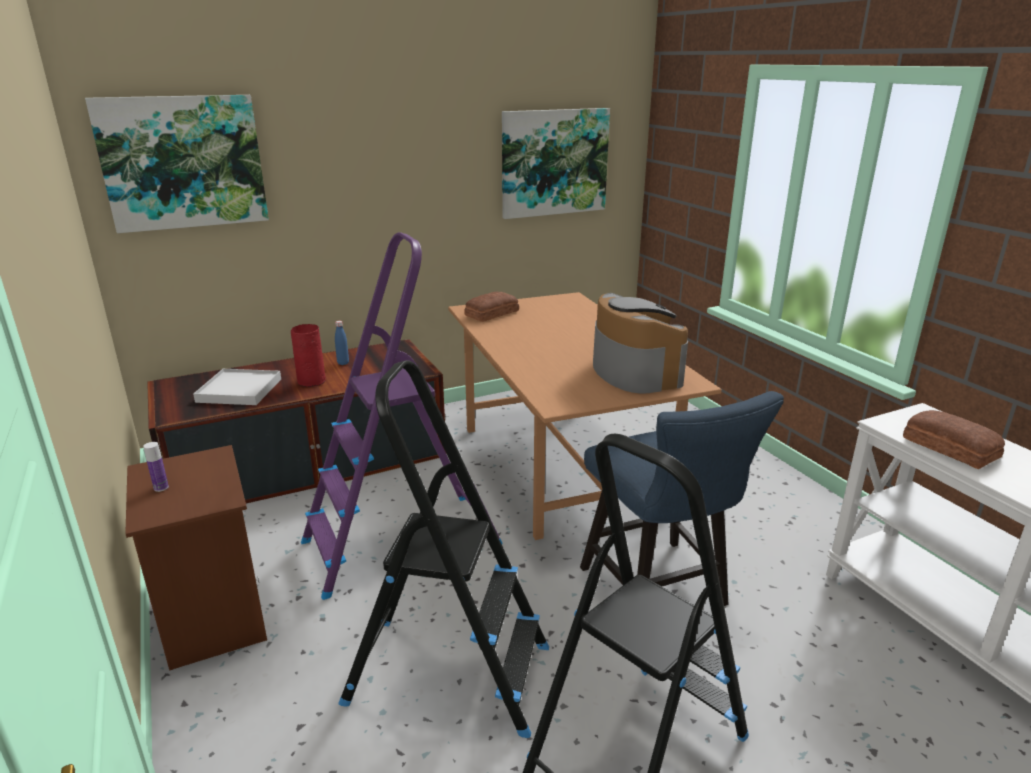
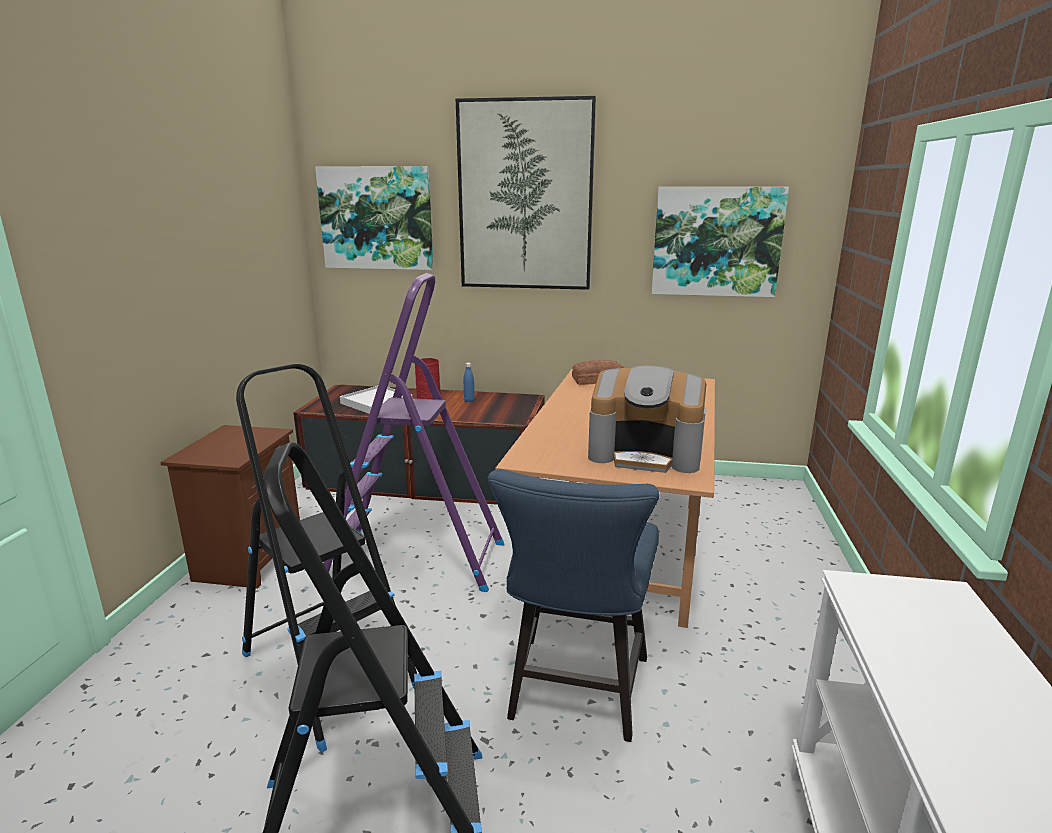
camera: 35 degrees right, 5 degrees down
bottle [143,442,169,492] -> none
coffee machine [593,293,688,394] -> coffee machine turned 90 degrees clockwise [588,366,706,473]
bread [903,410,1005,469] -> none
none -> picture [456,96,596,290]

